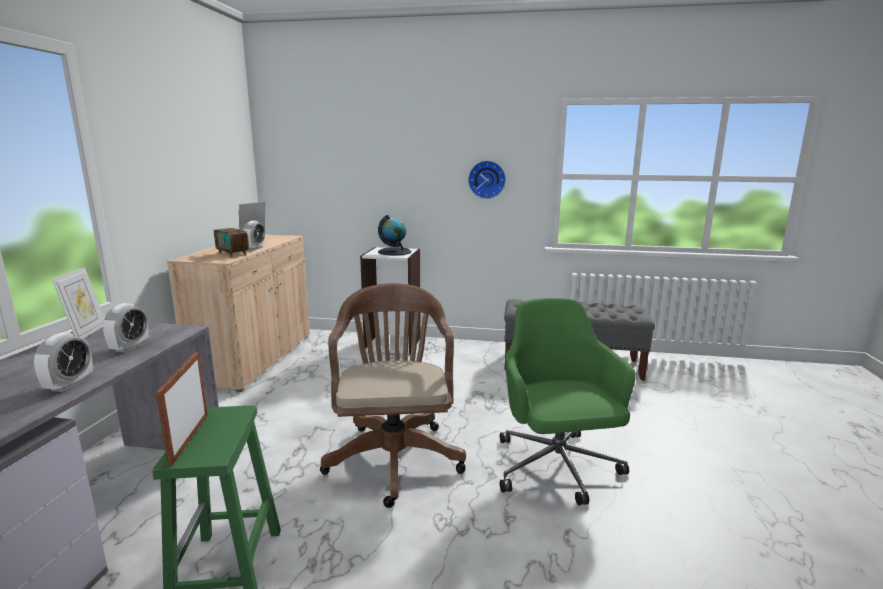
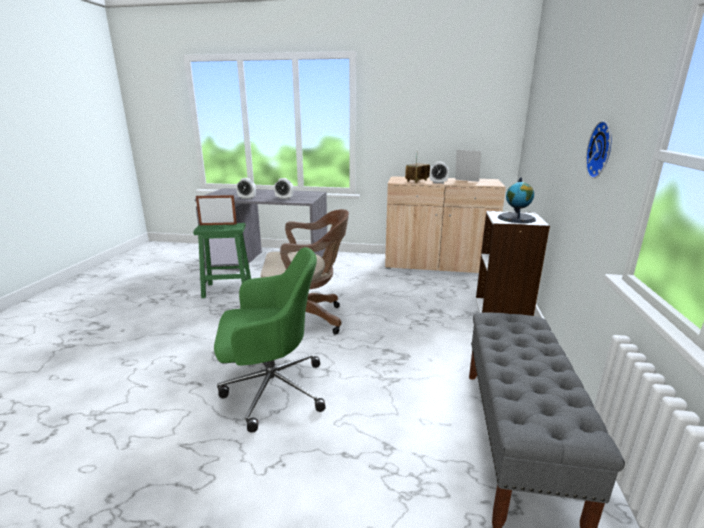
camera: 90 degrees right, 5 degrees up
picture frame [52,267,104,339] -> none

